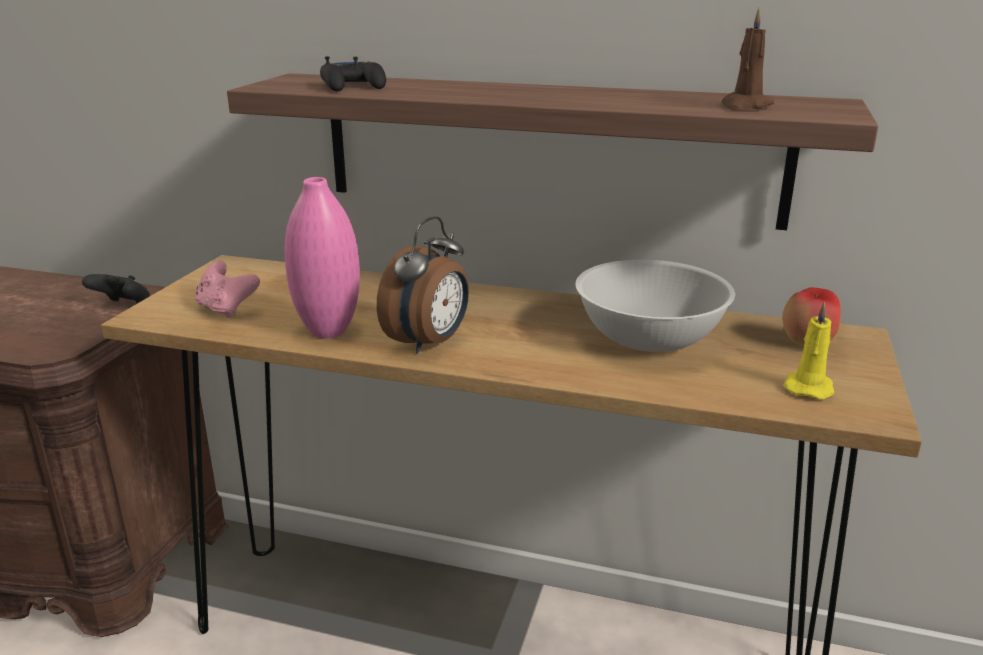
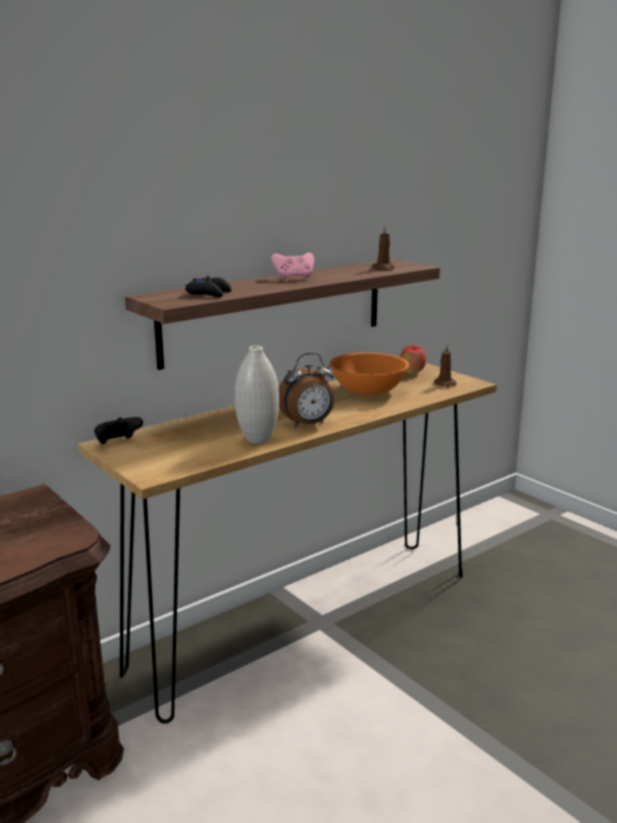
camera: 55 degrees left, 5 degrees down
black game controller [82,274,150,303] -> black game controller moved to [94,417,143,444]
pink game controller [195,261,260,318] -> pink game controller moved to [271,252,314,280]
pink vase [284,177,360,339] -> white vase [235,345,279,444]
alarm clock [377,216,469,354] -> alarm clock turned 90 degrees clockwise [279,353,334,428]
white bowl [575,260,735,352] -> orange bowl [329,353,409,395]
yellow candle [784,302,835,399] -> brown candle [434,344,457,387]

